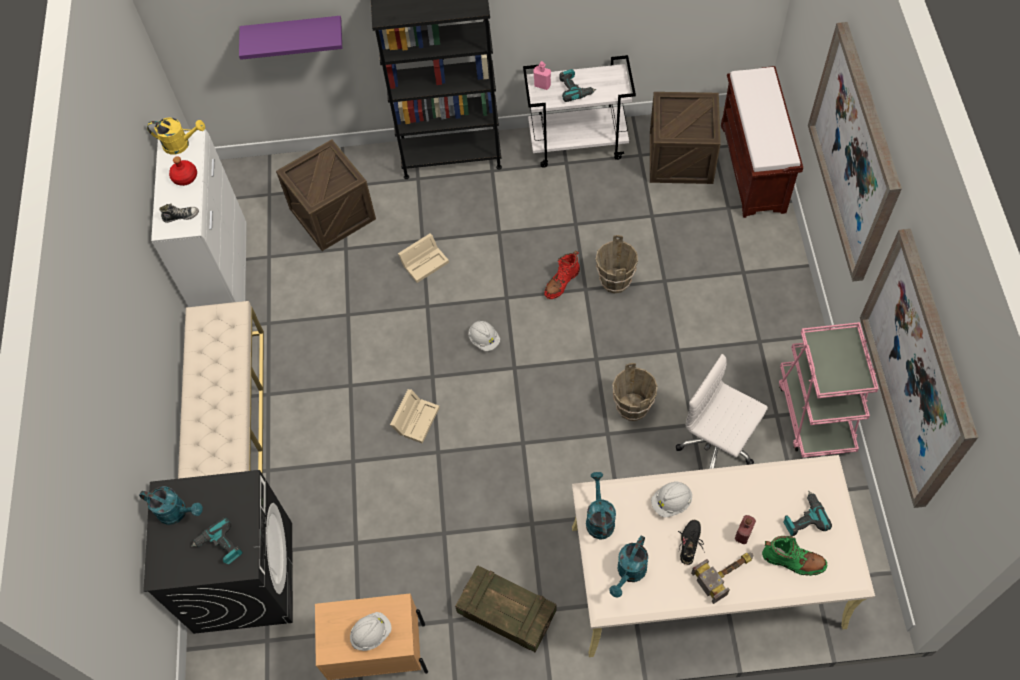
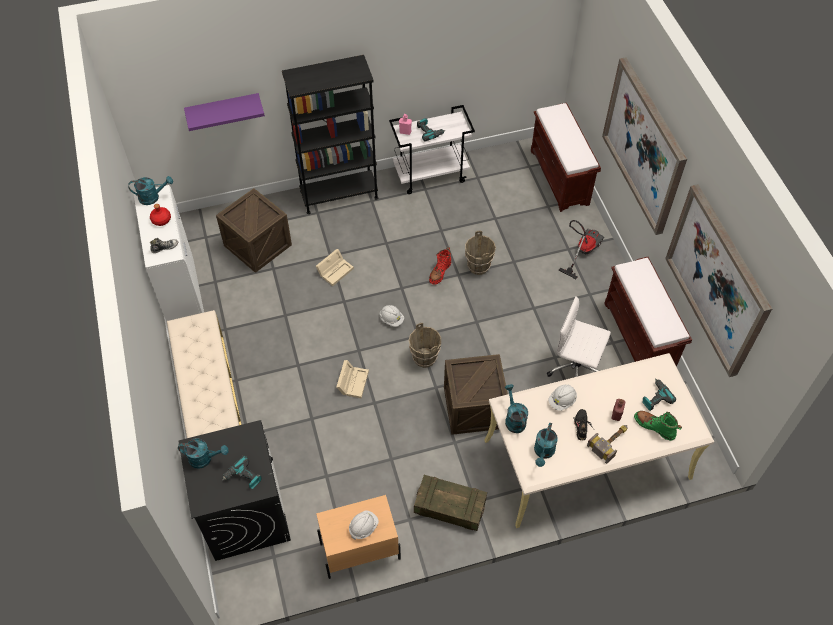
camera: 15 degrees left, 5 degrees down
yellow watering can [147,118,205,155] -> turquoise watering can [128,176,173,205]
brown bucket [612,363,658,421] -> brown bucket moved to [408,323,441,368]
crate [650,92,721,184] -> crate moved to [444,354,508,435]
green boot [762,536,827,576] -> green boot turned 150 degrees counterclockwise [634,411,682,441]
pink cart [779,322,879,458] -> brown bench [604,257,692,367]
none -> vacuum cleaner [559,220,604,279]

